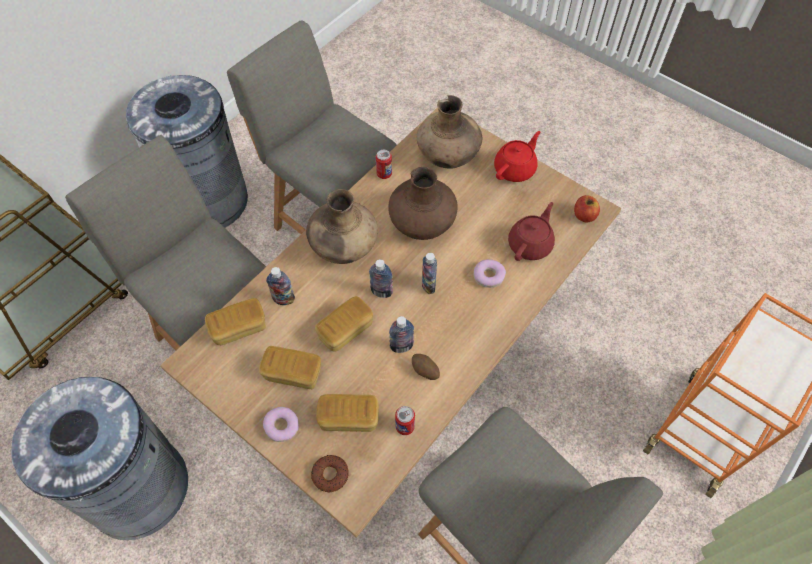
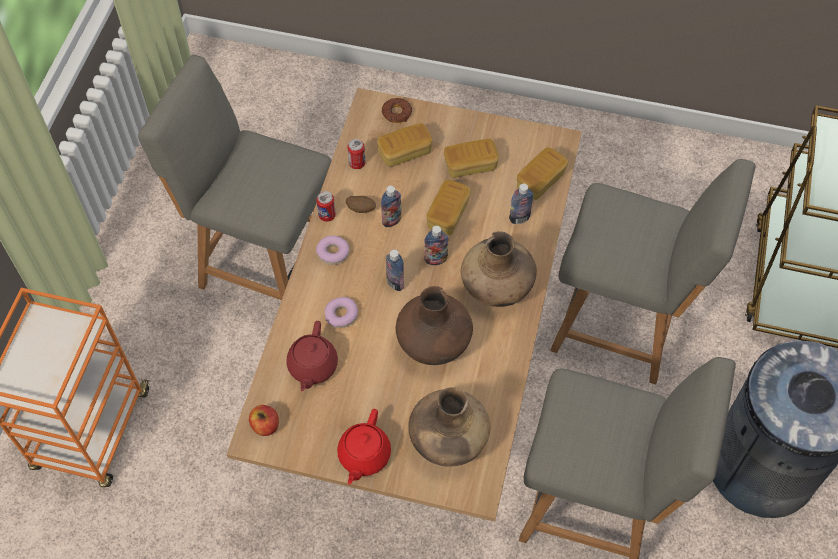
camera: 155 degrees right, 0 degrees up
grey trash can [11,377,188,540] -> none
donut [263,407,299,442] -> donut moved to [316,235,349,265]
can [376,150,392,179] -> can moved to [316,191,336,222]

